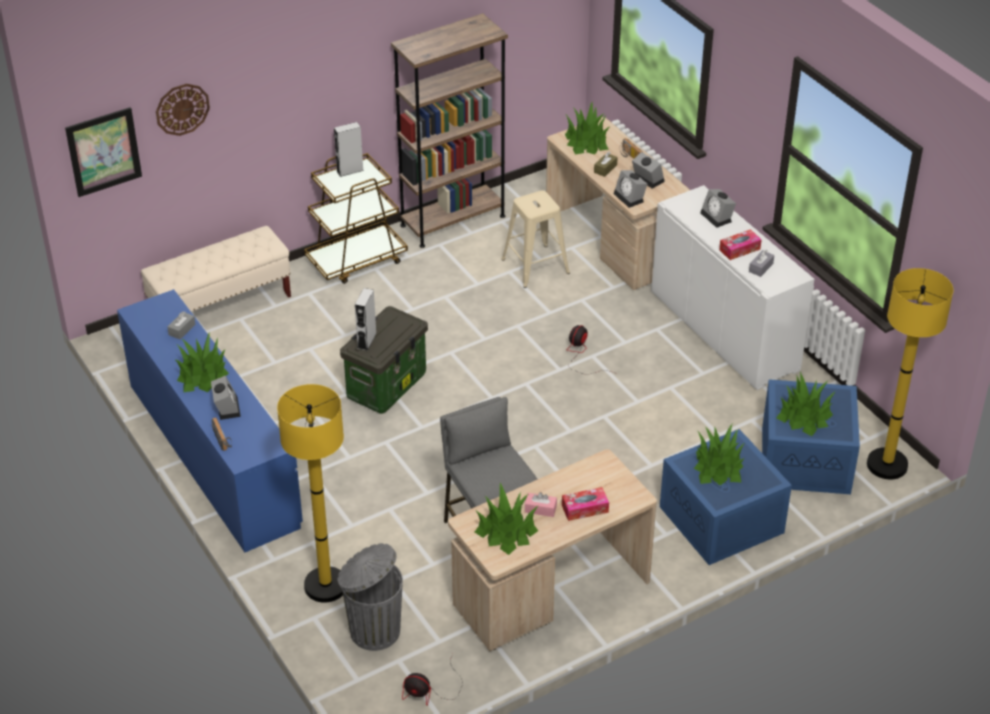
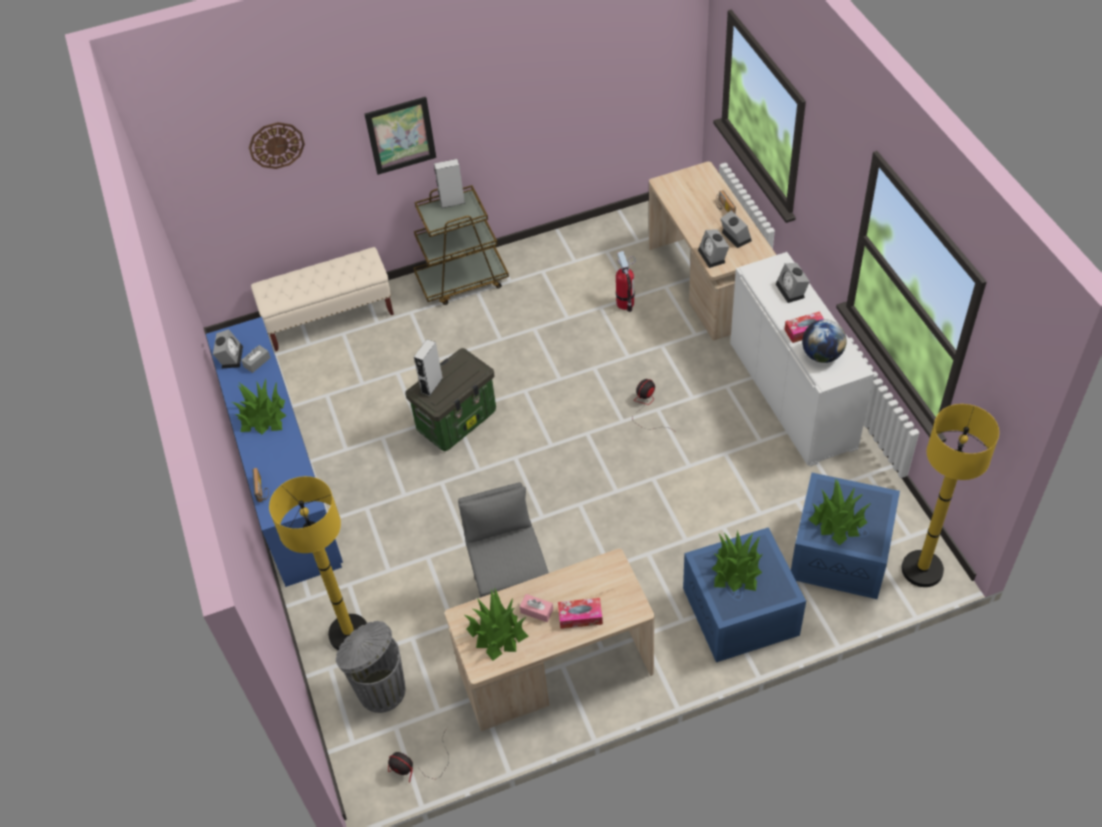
camera: 15 degrees right, 10 degrees up
picture [65,107,142,197] -> picture moved to [364,97,436,175]
alarm clock [211,376,241,420] -> alarm clock moved to [213,329,243,368]
brown bookcase [391,13,508,248] -> none
beige stool [501,190,570,288] -> fire extinguisher [616,251,636,312]
potted plant [565,102,609,155] -> none
brown tissue box [594,152,618,177] -> none
grey tissue box [749,250,774,277] -> globe [802,319,846,363]

